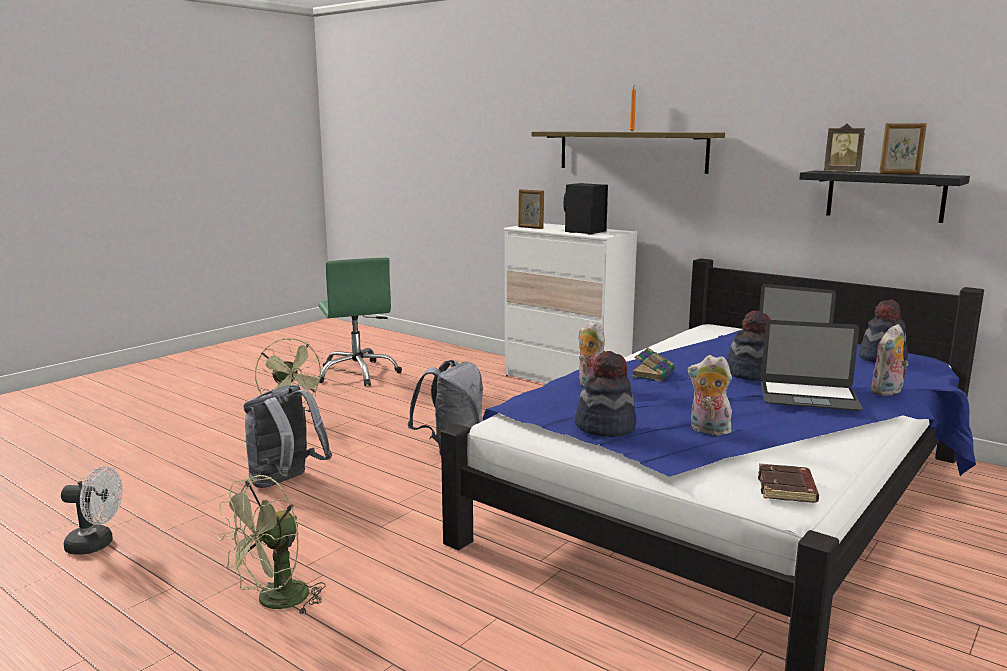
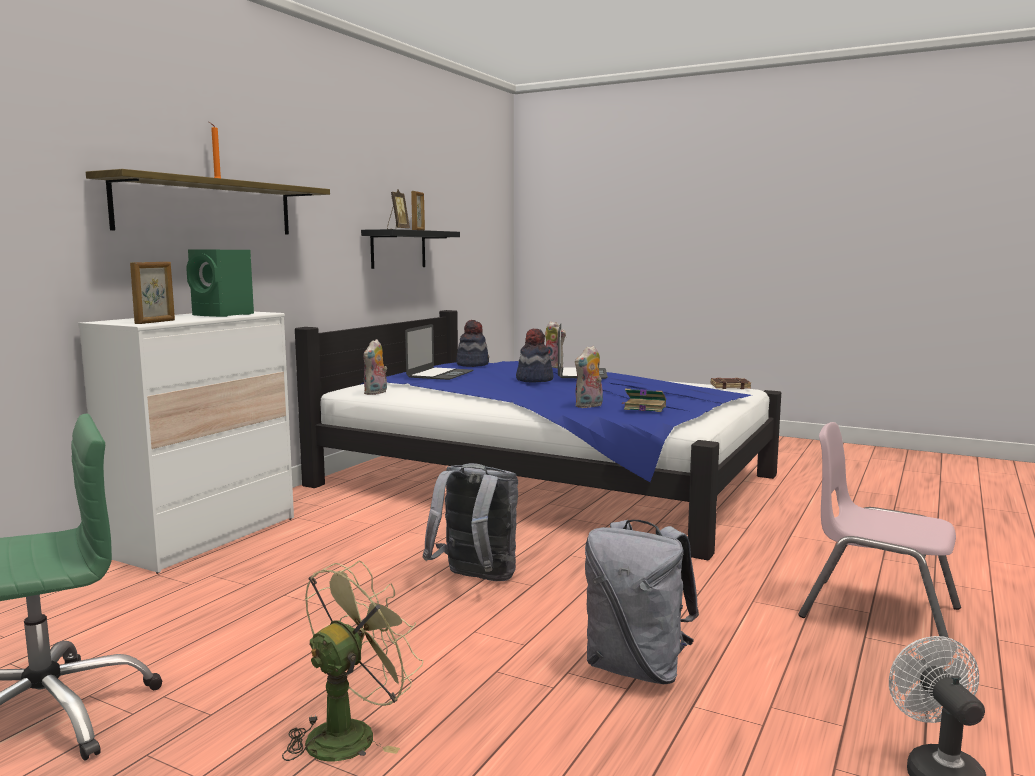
camera: 100 degrees left, 5 degrees down
green fan [217,475,326,615] -> pink chair [798,422,961,640]
black speaker [564,183,608,235] -> green speaker [186,250,254,317]
hat [575,351,637,437] -> none
book [631,348,675,381] -> book moved to [621,389,666,412]
plush toy [688,355,732,436] -> plush toy moved to [363,339,387,395]

